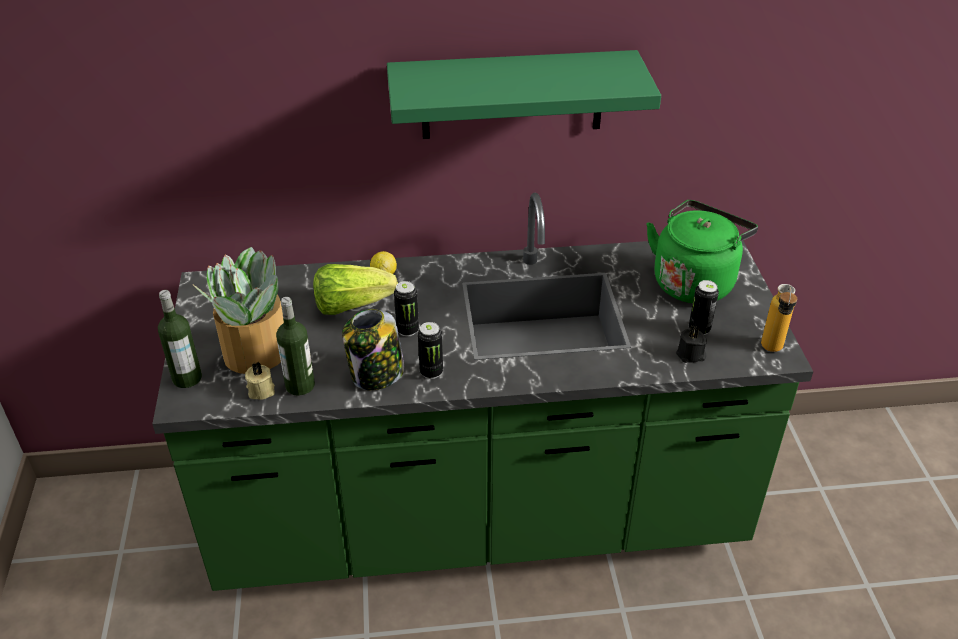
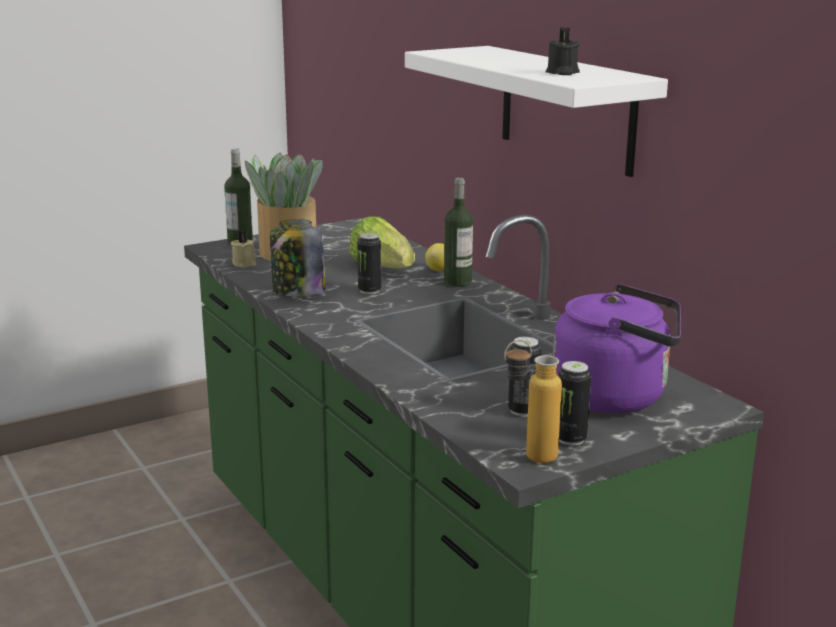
camera: 65 degrees right, 20 degrees down
bottle [276,297,315,396] -> bottle moved to [444,178,473,287]
green shelf [387,50,661,139] -> white shelf [405,46,668,177]
can [418,322,443,379] -> can moved to [558,361,591,446]
green kettle [646,200,758,303] -> purple kettle [553,284,681,413]
black candle [676,326,707,363] -> black candle moved to [546,27,580,75]

